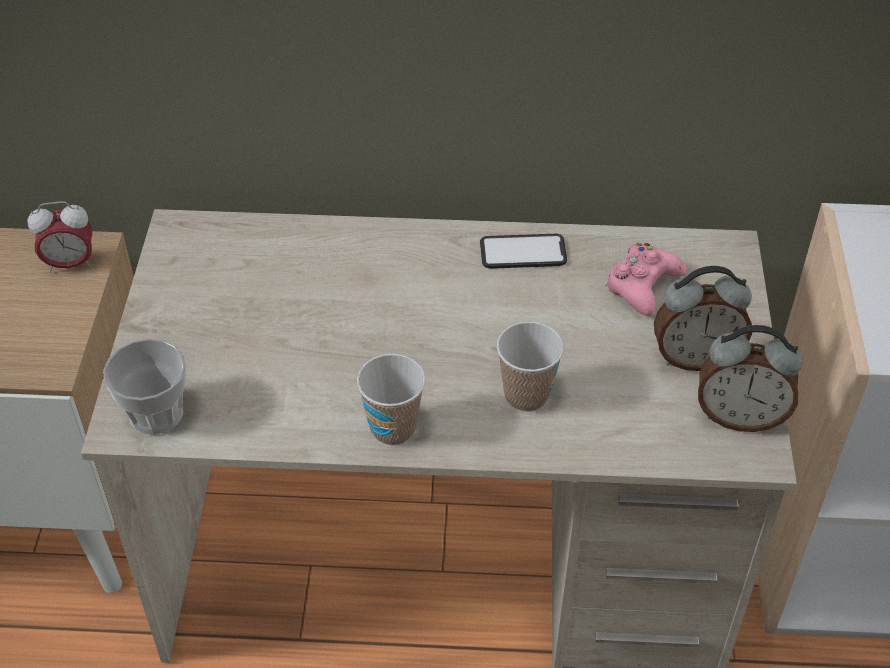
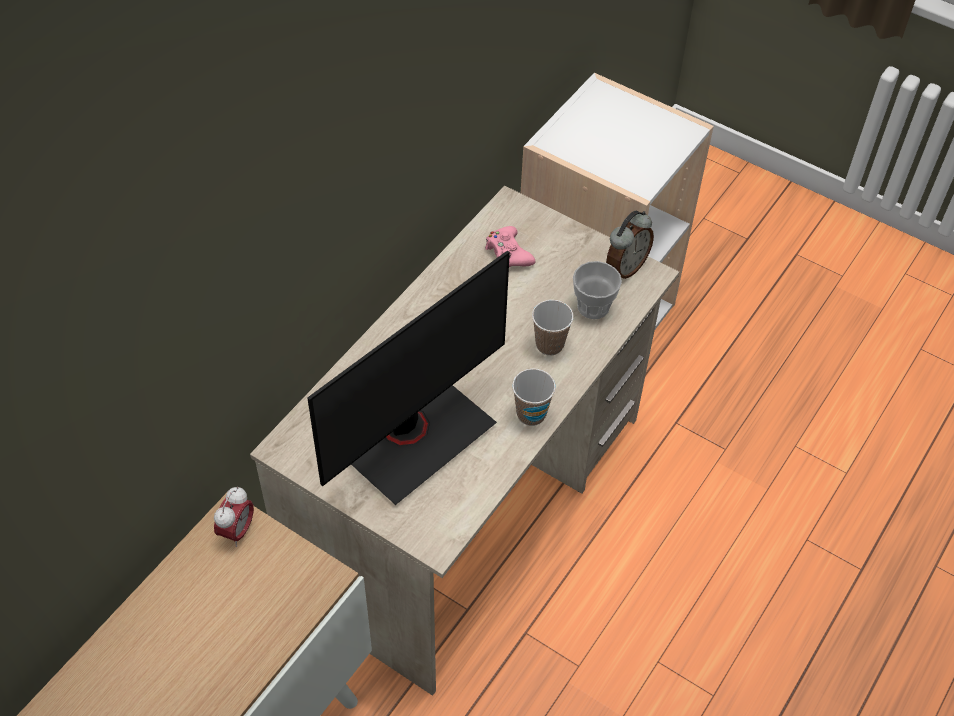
camera: 60 degrees left, 5 degrees up
cup [103,338,186,435] -> cup moved to [573,261,622,319]
phone [480,234,567,269] -> none
alarm clock [654,266,752,371] -> none
none -> monitor [307,251,510,505]

